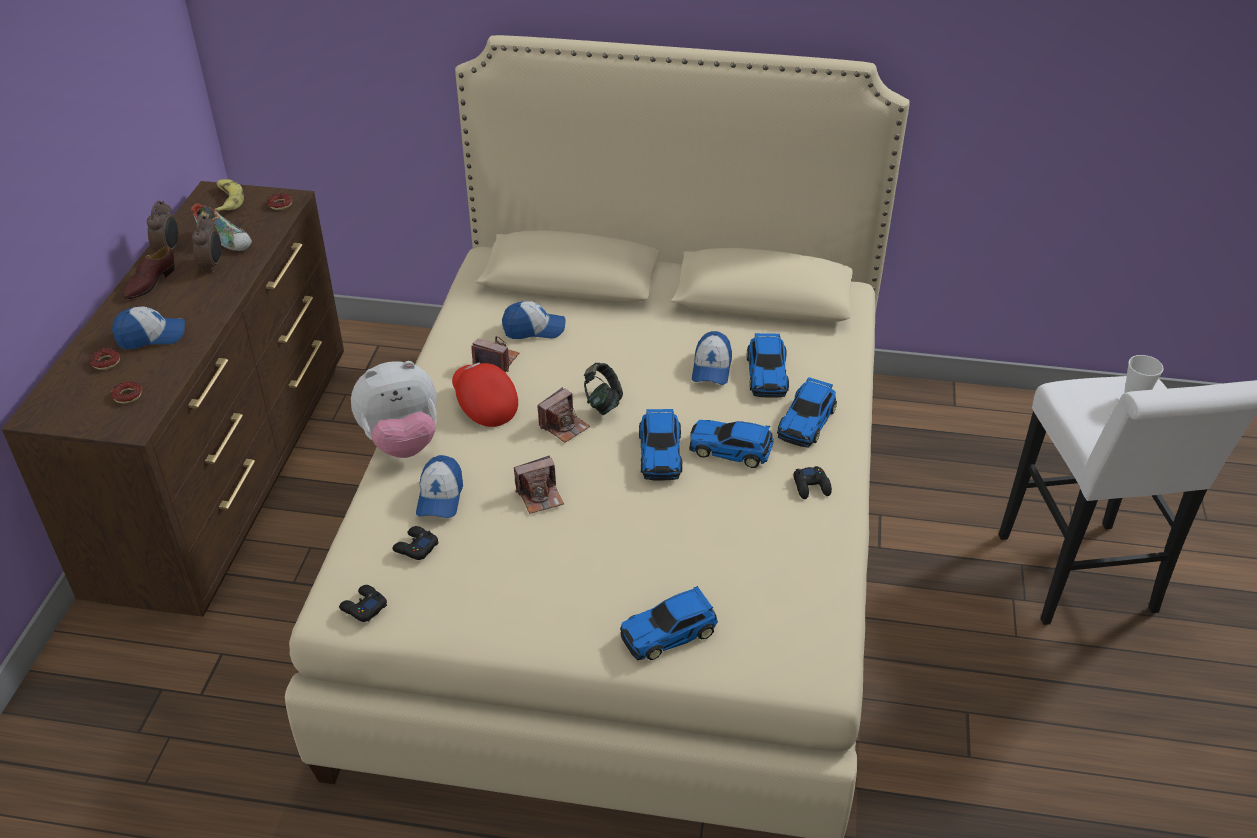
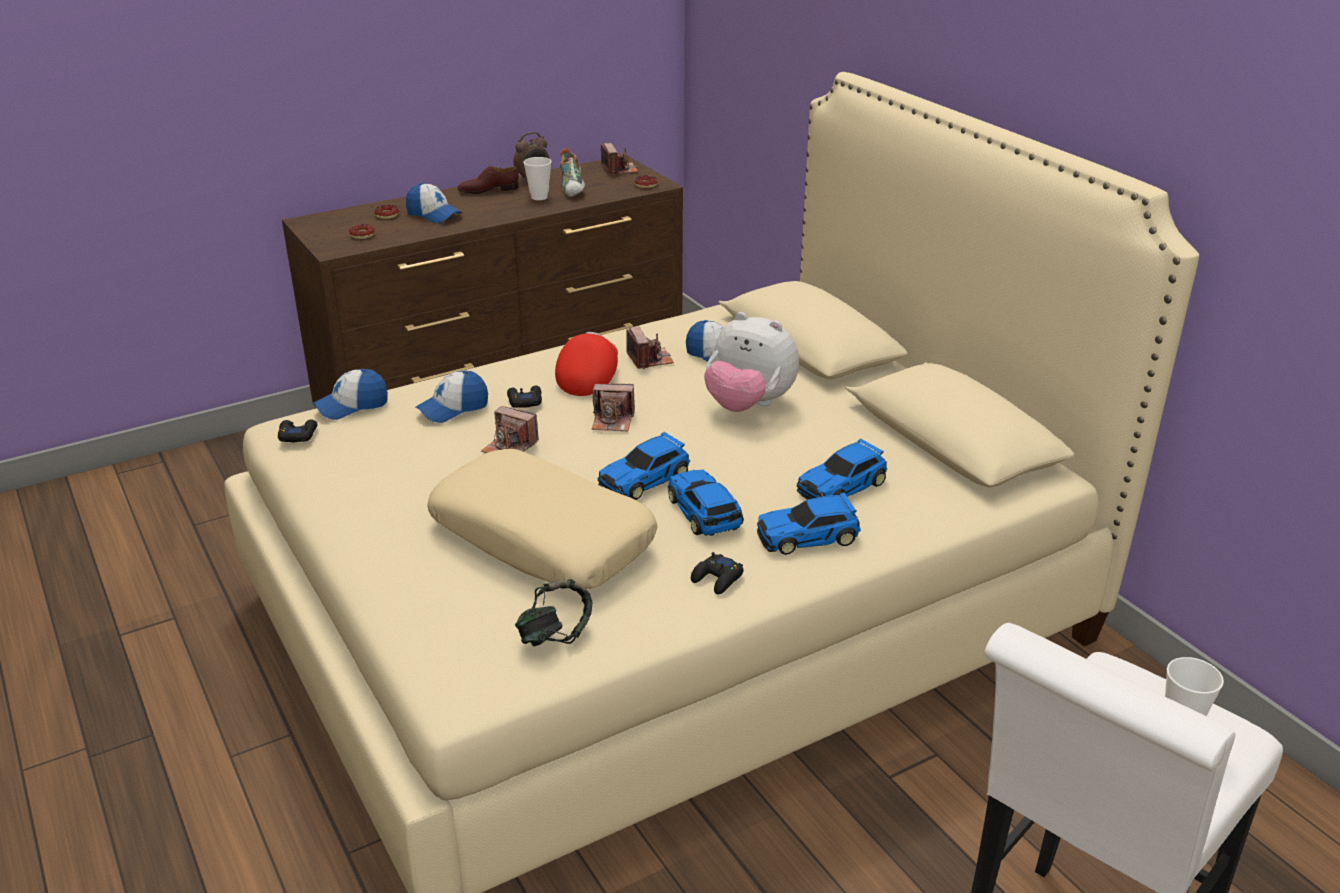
camera: 50 degrees right, 10 degrees down
alarm clock [192,216,221,273] -> cup [523,157,552,200]
banana [214,179,244,212] -> camera [601,143,638,175]
plush toy [351,361,437,458] -> plush toy moved to [704,312,799,412]
black game controller [392,526,438,560] -> black game controller moved to [507,386,542,408]
headphones [584,363,623,415] -> headphones moved to [515,579,592,646]
toy car [620,586,718,661] -> none
cap [692,331,732,385] -> cap moved to [313,369,388,420]
none -> beige pillow [427,449,657,589]

